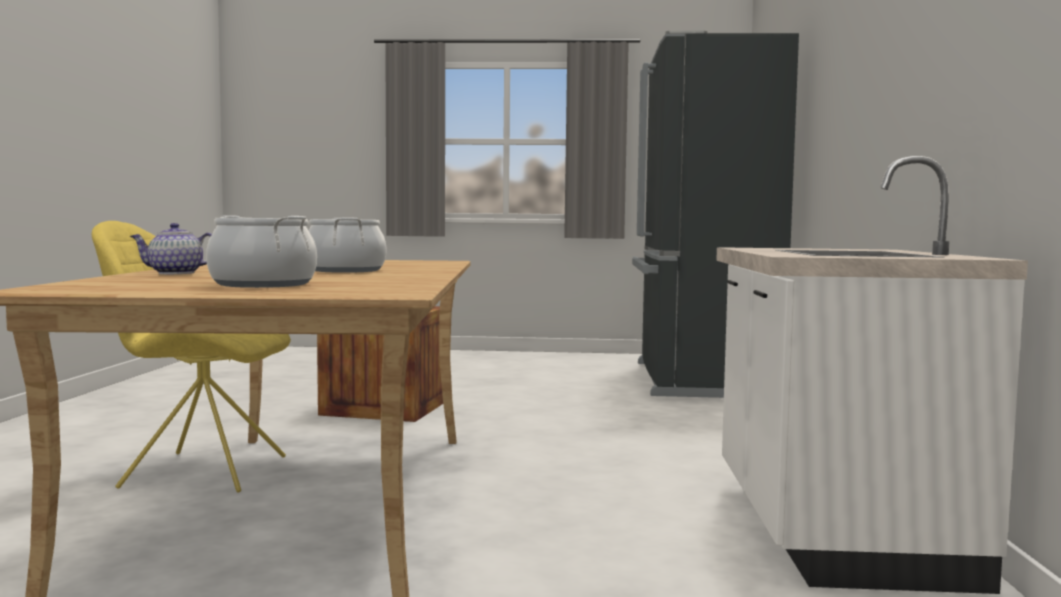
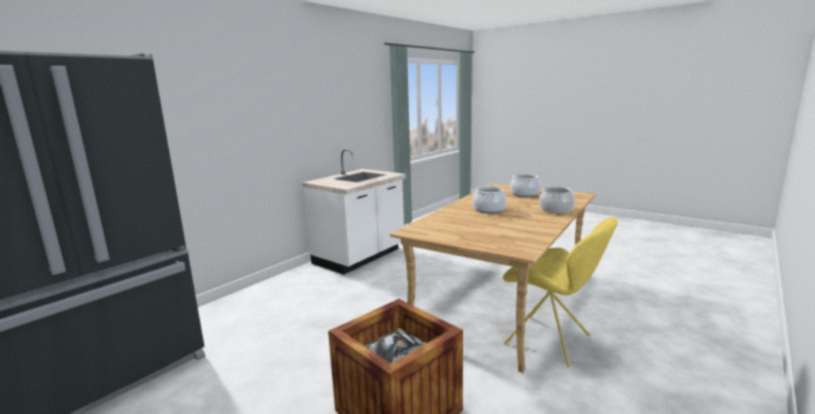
camera: 145 degrees left, 10 degrees up
teapot [130,223,212,274] -> cooking pot [539,186,575,213]

